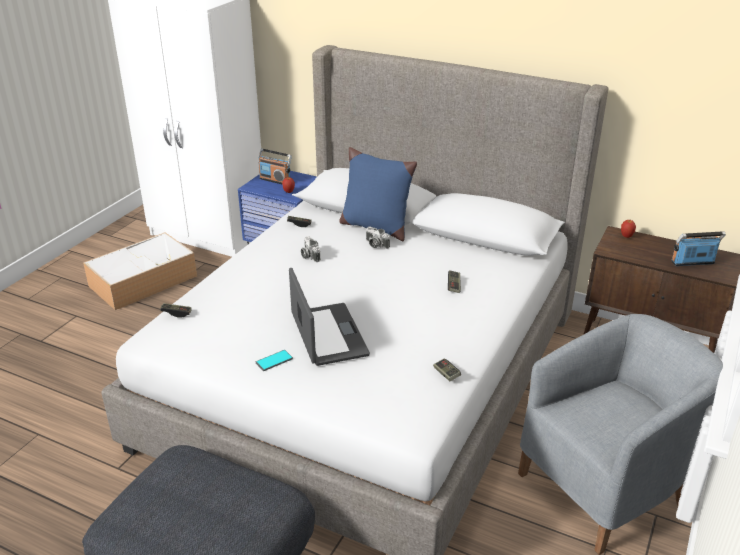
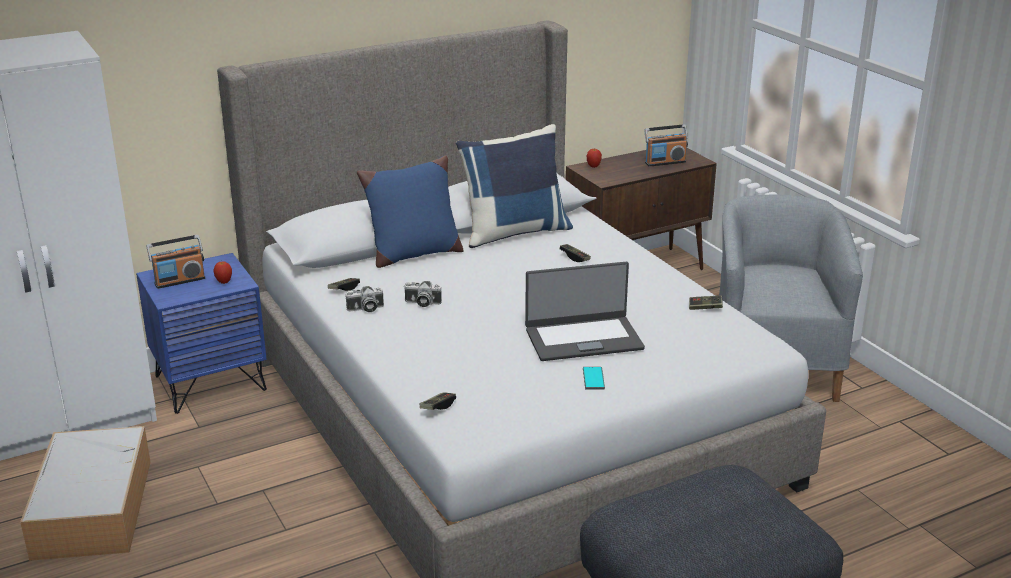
camera: 55 degrees left, 5 degrees down
laptop [289,268,370,366] -> laptop turned 150 degrees clockwise [525,262,645,361]
camera [366,226,390,249] -> camera moved to [345,286,384,312]
radio [671,231,726,266] -> radio turned 135 degrees counterclockwise [644,124,688,167]
none -> blue pillow [456,124,573,248]

